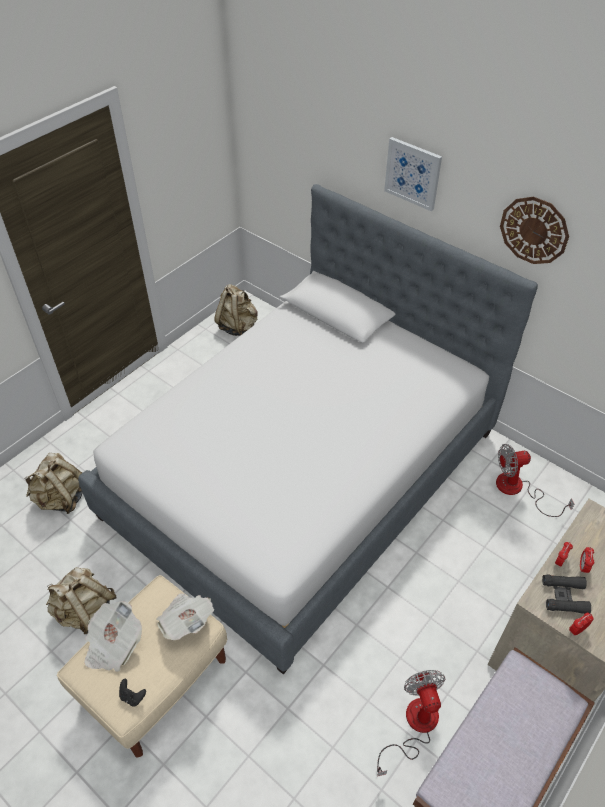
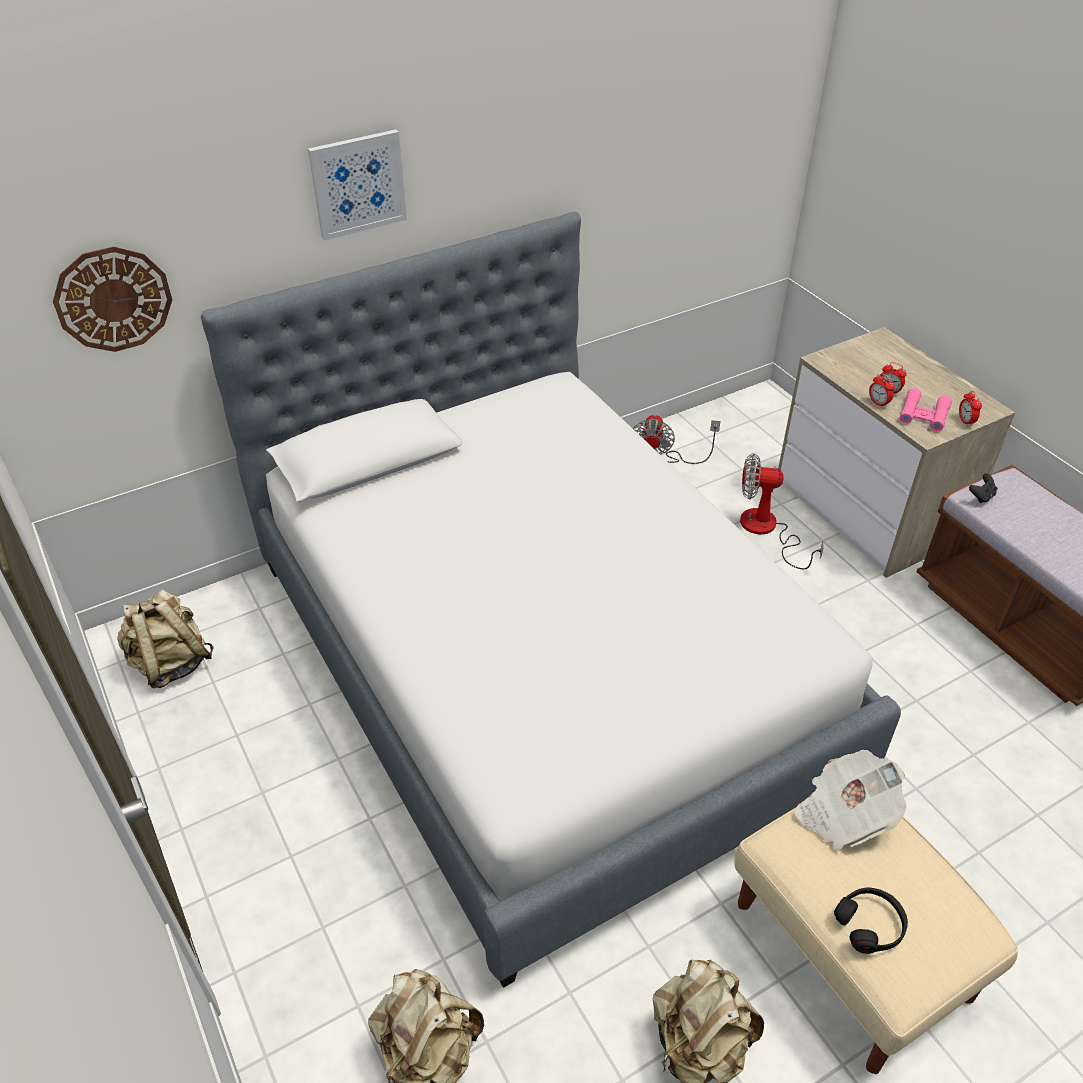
camera: 70 degrees left, 5 degrees down
newspaper [84,601,142,672] -> black headphones [834,888,908,954]
black game controller [119,678,146,707] -> black game controller moved to [969,473,997,503]
fan [377,670,445,777] -> fan moved to [740,453,824,569]
wall clock [500,197,569,264] -> wall clock moved to [53,246,172,352]
black binoculars [542,575,591,614] -> pink binoculars [900,388,952,431]

